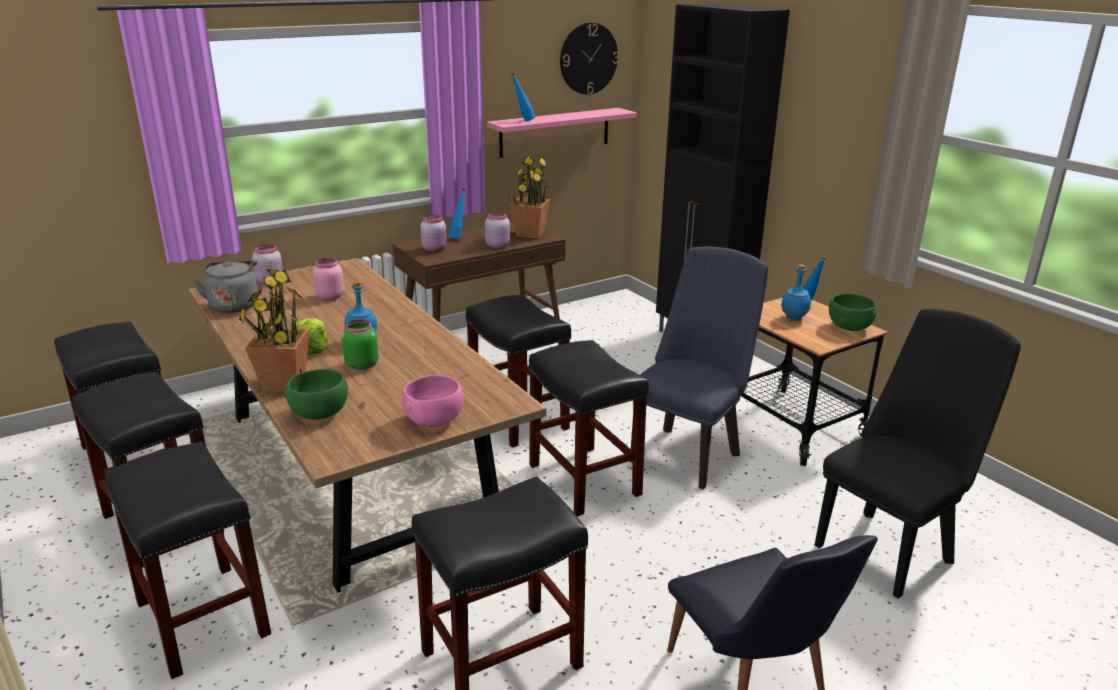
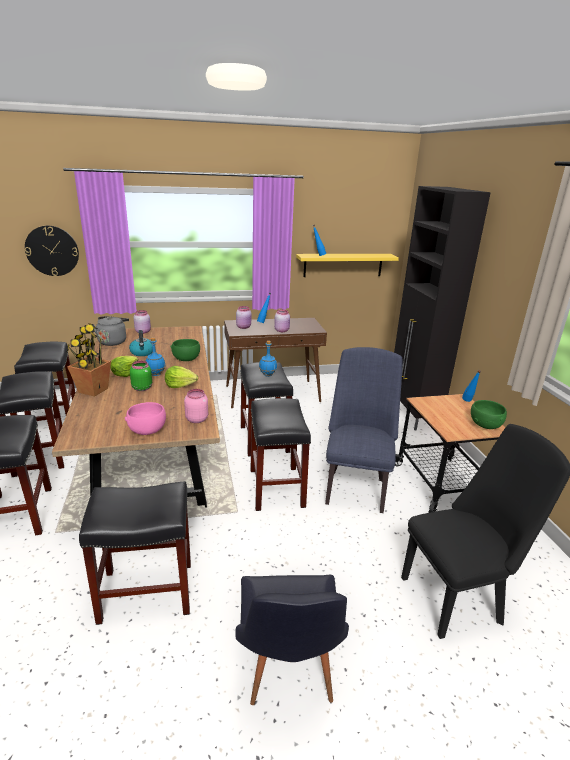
camera: 20 degrees right, 0 degrees up
green bowl [283,369,348,420] -> green bowl moved to [171,339,200,361]
pink jar [313,258,344,300] -> pink jar moved to [184,389,208,423]
pink shelf [487,108,637,158] -> yellow shelf [296,254,399,277]
potted plant [509,156,550,239] -> none
wall clock [560,23,619,95] -> wall clock moved to [25,226,79,276]
blue chair [630,247,768,490] -> blue chair turned 45 degrees counterclockwise [325,347,402,513]
blue bottle [781,264,811,321] -> blue bottle moved to [259,341,277,377]
none -> kettle [129,330,152,356]
none -> lettuce [165,366,198,388]

